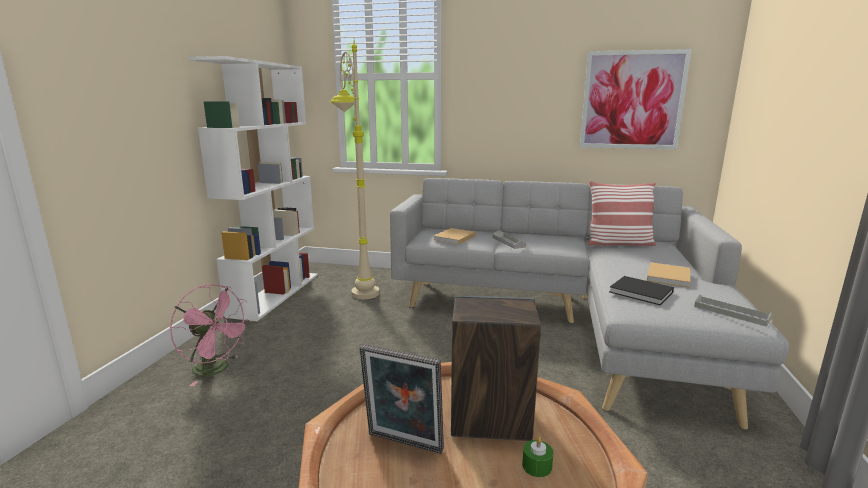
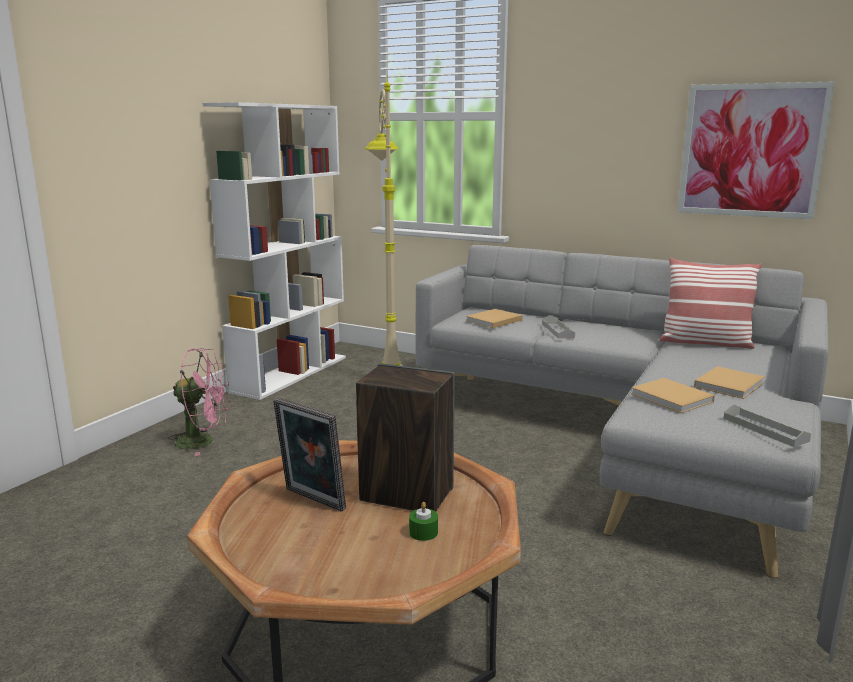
camera: 15 degrees right, 0 degrees up
pink fan [170,284,251,386] -> pink fan turned 45 degrees counterclockwise [168,348,230,456]
black book [609,276,674,306] -> beige book [631,378,715,413]

